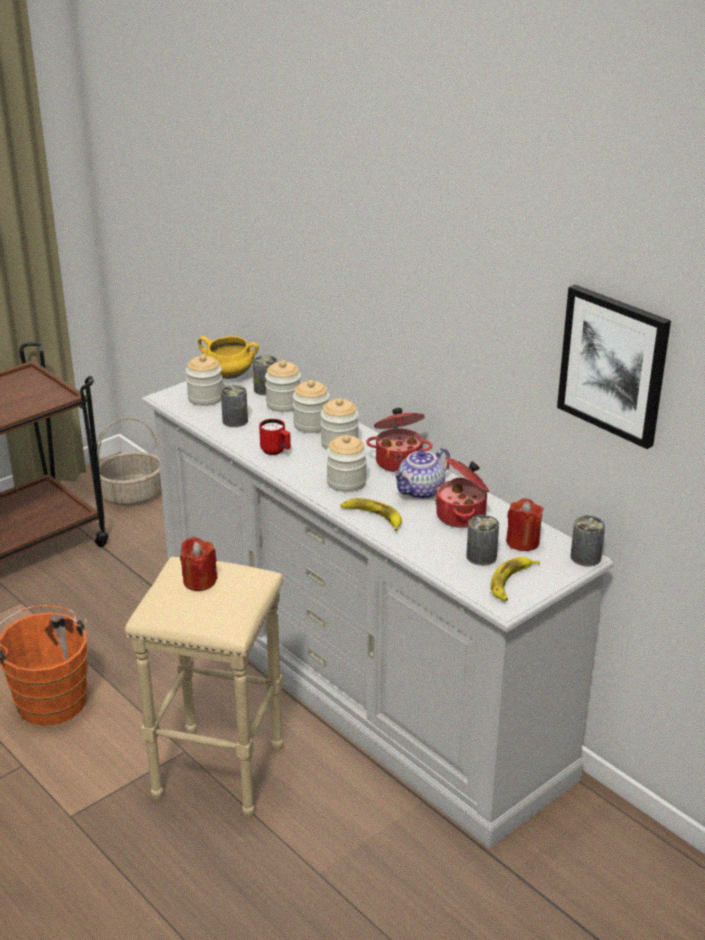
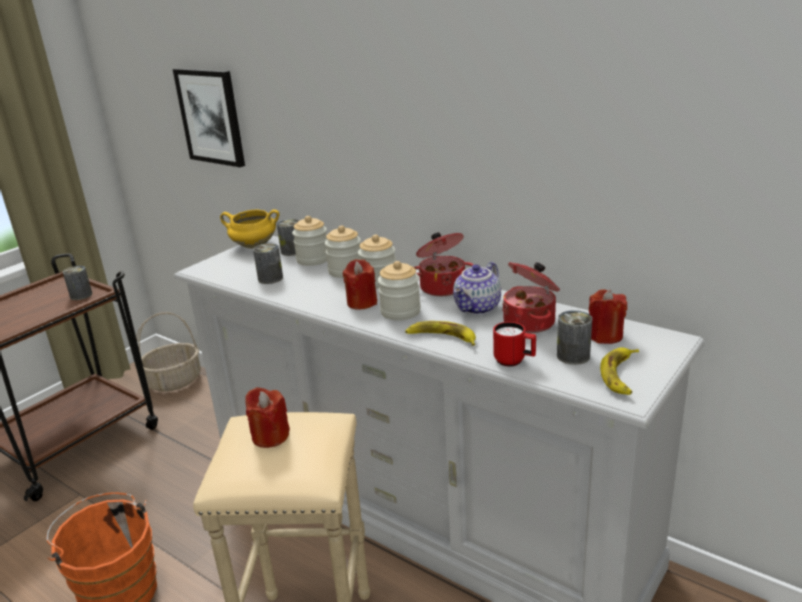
camera: 10 degrees left, 5 degrees down
jar [186,355,222,406] -> none
red mug [259,419,291,455] -> red mug moved to [493,322,536,367]
picture [557,285,671,449] -> picture moved to [173,68,245,167]
can [570,516,605,566] -> can moved to [63,266,93,300]
none -> red candle [342,259,377,310]

